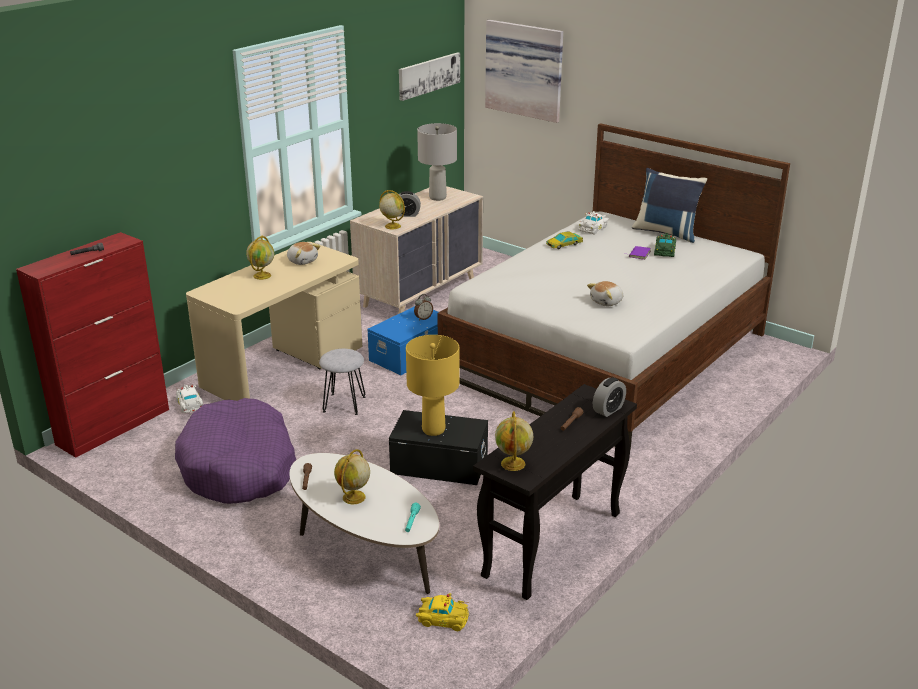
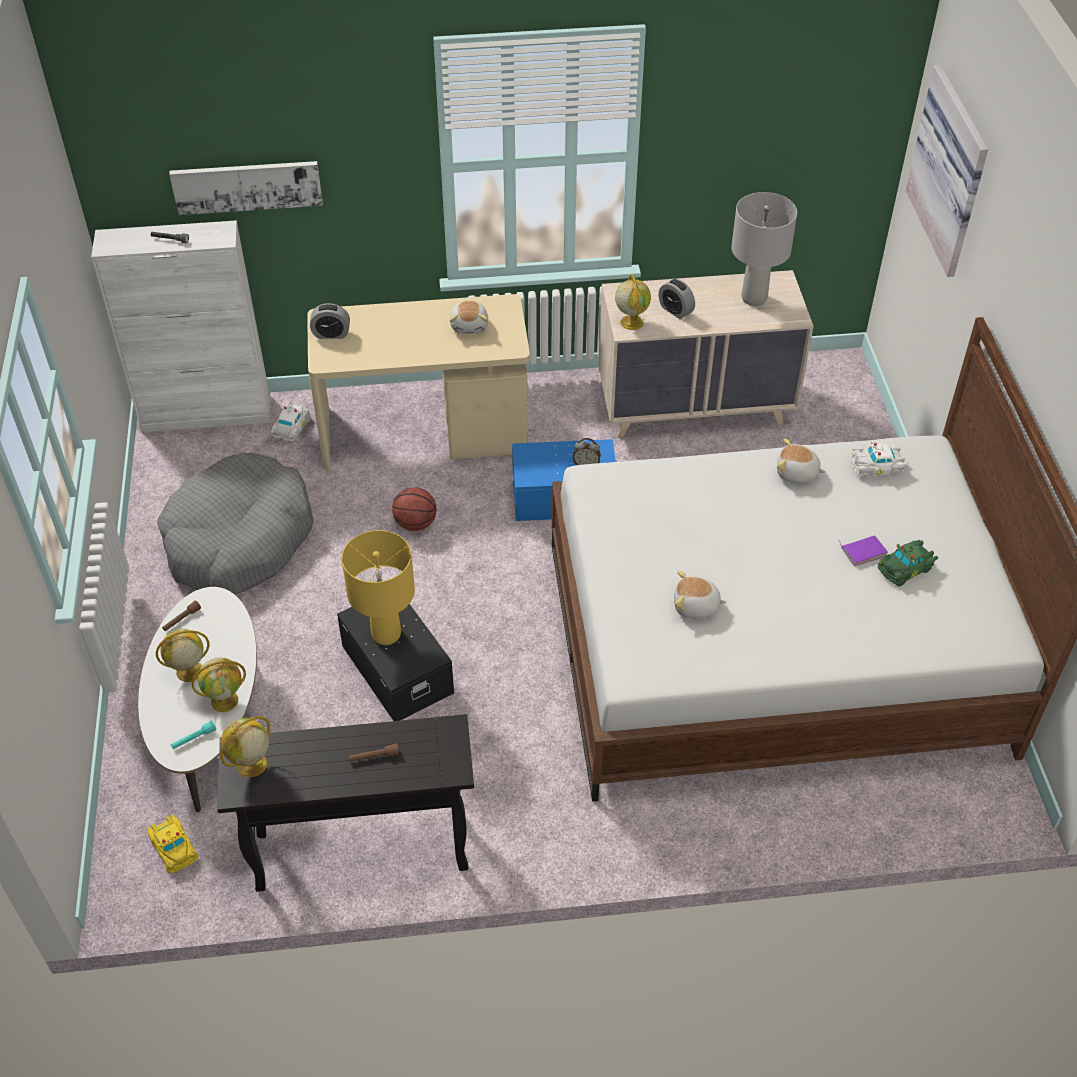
camera: 45 degrees right, 20 degrees up
red cabinet [16,232,169,458] -> white cabinet [91,220,270,432]
purple dog bed [175,398,296,504] -> grey dog bed [157,453,313,595]
globe [246,236,274,280] -> globe moved to [191,657,246,712]
grey stool [319,349,365,415] -> basketball [392,487,436,531]
picture [399,52,460,101] -> picture moved to [169,161,323,215]
toy car [546,231,583,249] -> plush toy [777,439,826,483]
alarm clock [593,377,626,417] -> alarm clock moved to [310,303,350,339]
blue pillow [632,168,707,243] -> none

